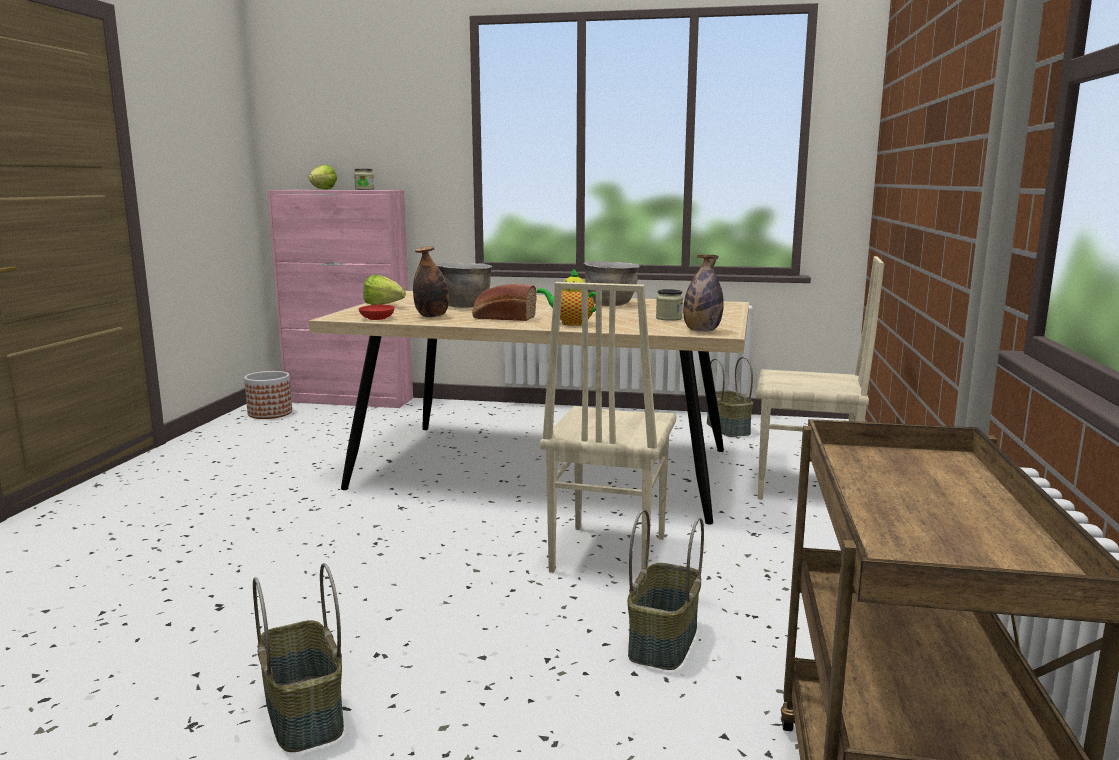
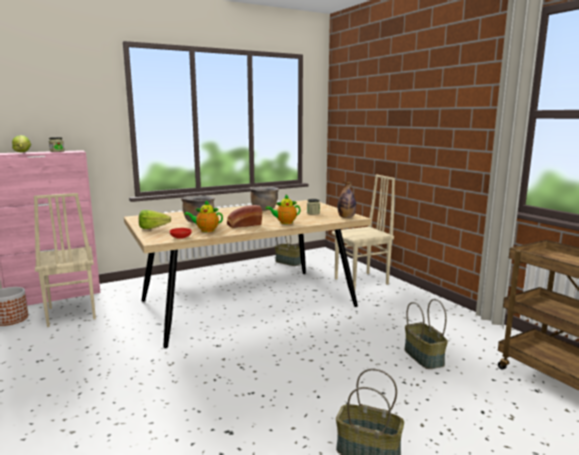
camera: 40 degrees left, 0 degrees up
bottle [413,246,449,317] -> teapot [184,200,223,232]
beige chair [540,282,676,573] -> beige chair moved to [34,193,96,327]

